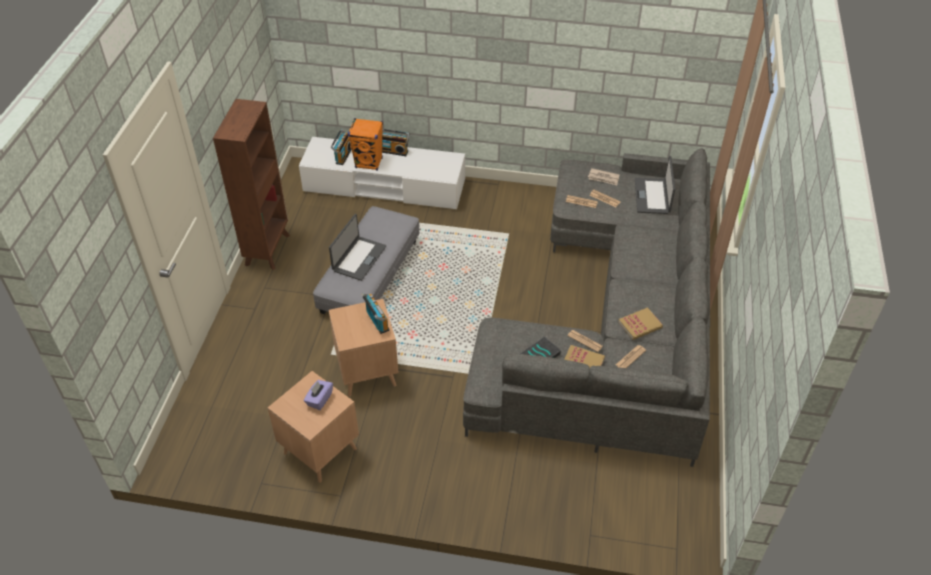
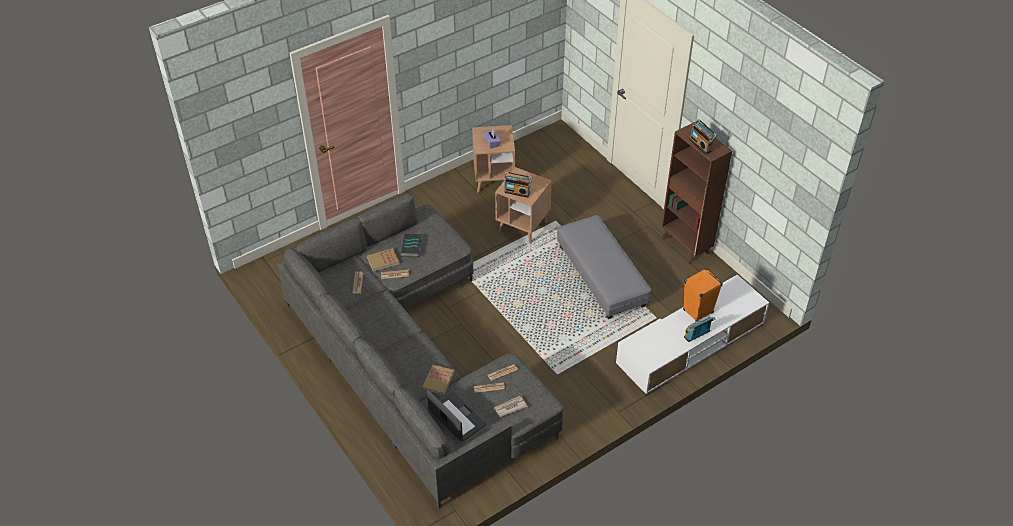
camera: 135 degrees right, 0 degrees up
laptop [329,214,386,281] -> none
radio [331,129,352,165] -> radio moved to [689,119,717,155]
book [618,307,663,340] -> book moved to [422,365,454,395]

